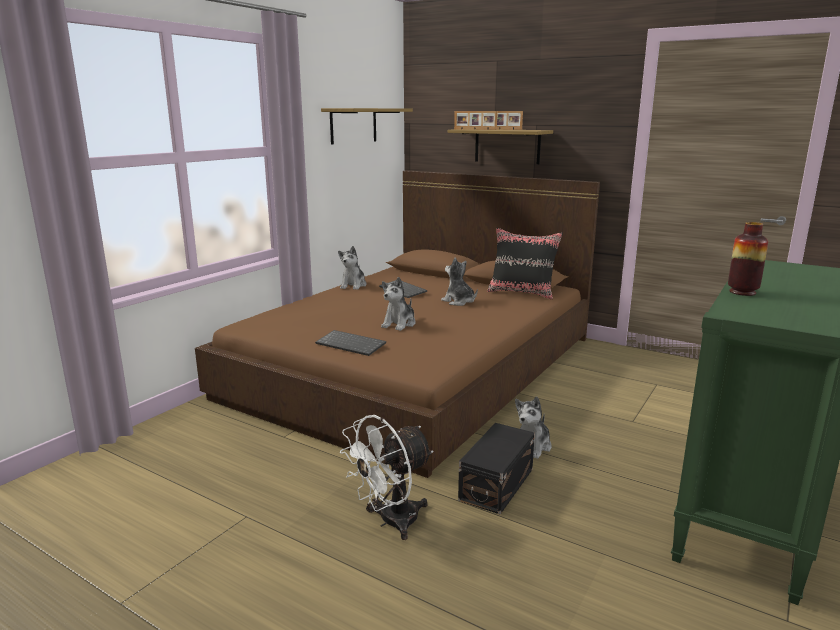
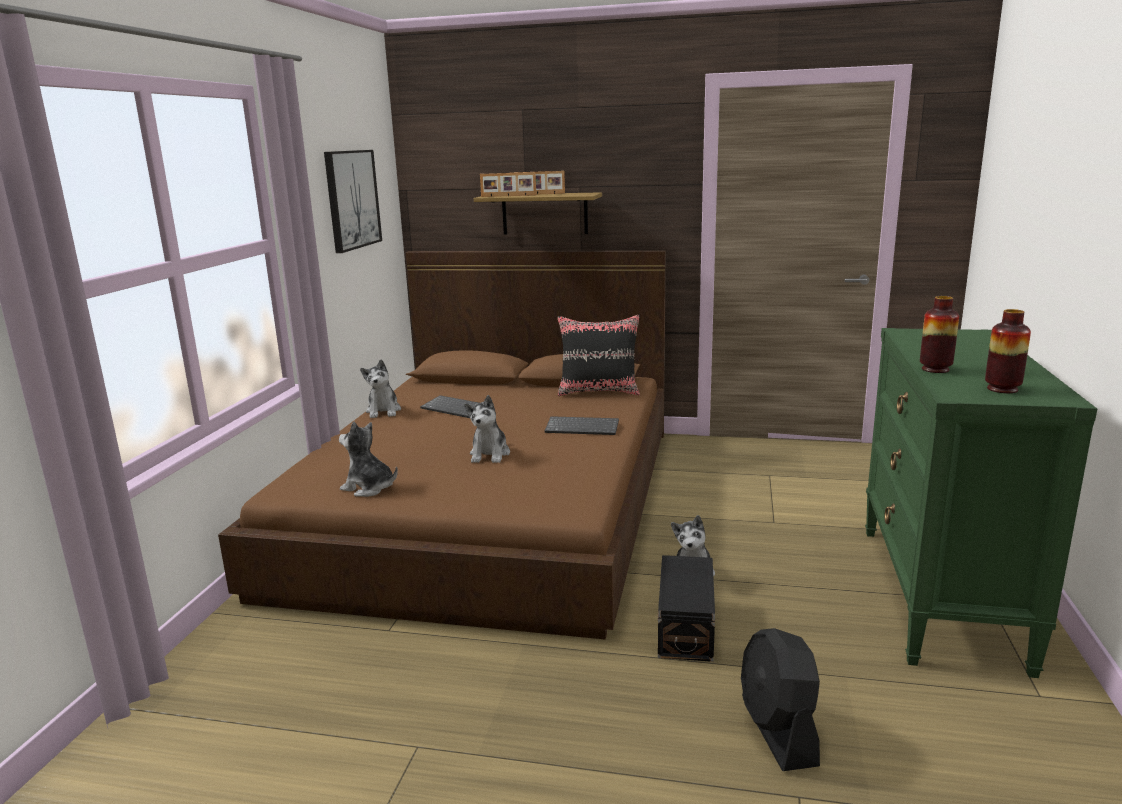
camera: 20 degrees left, 0 degrees up
keyboard [315,330,386,356] -> keyboard moved to [545,416,619,435]
shelf [321,108,413,144] -> picture [324,150,382,253]
white fan [340,415,433,540] -> none
plush toy [441,257,478,306] -> plush toy moved to [339,422,398,497]
none -> black fan [741,628,820,771]
none -> vase [985,309,1031,393]

